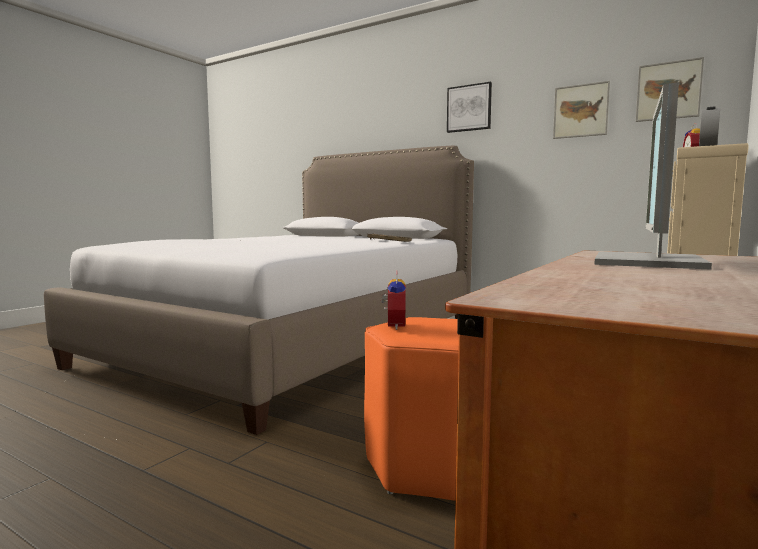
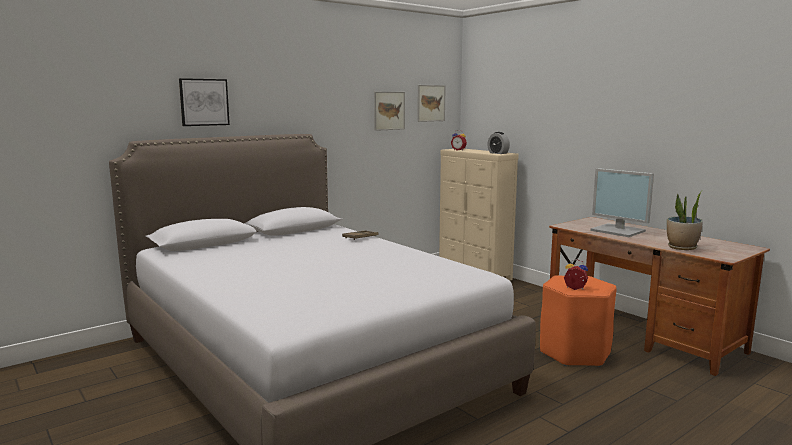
camera: 70 degrees left, 5 degrees up
picture [447,82,492,133] -> picture moved to [179,78,230,126]
none -> potted plant [667,190,703,250]

